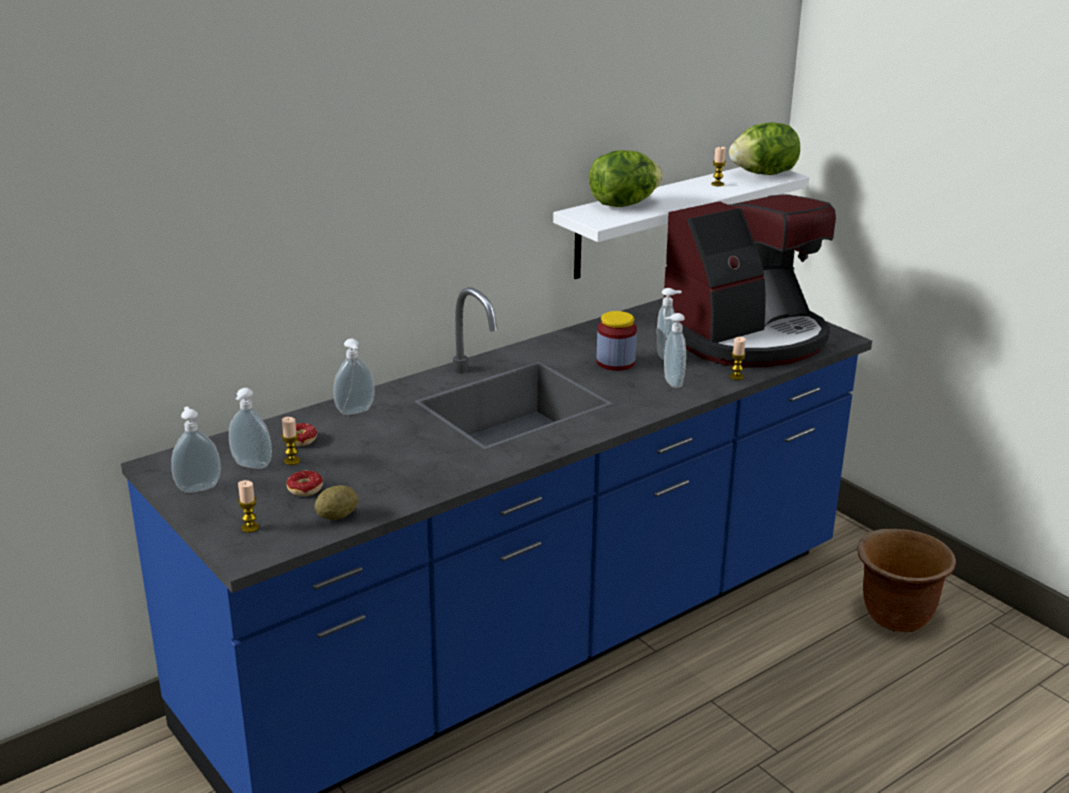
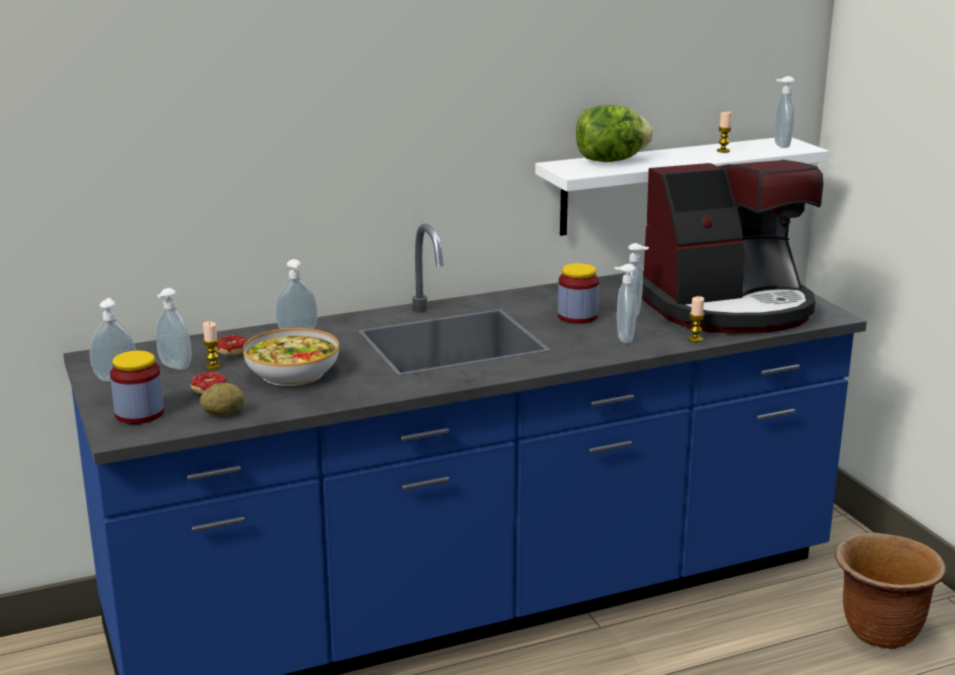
camera: 15 degrees right, 5 degrees down
candle [238,480,259,533] -> jar [110,351,164,424]
lettuce [729,122,800,175] -> soap dispenser [775,76,795,148]
none -> bowl [243,328,339,386]

